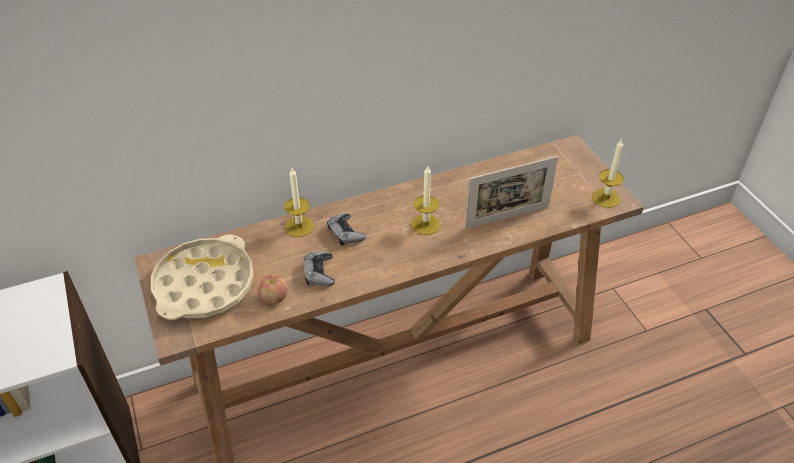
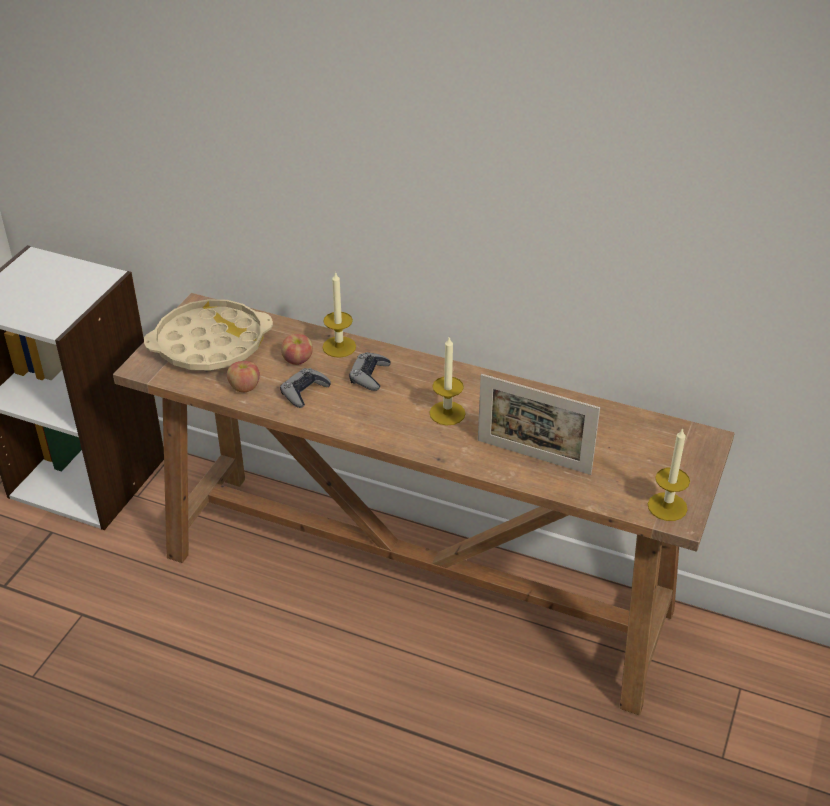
camera: 45 degrees right, 5 degrees down
none -> apple [281,334,313,365]

